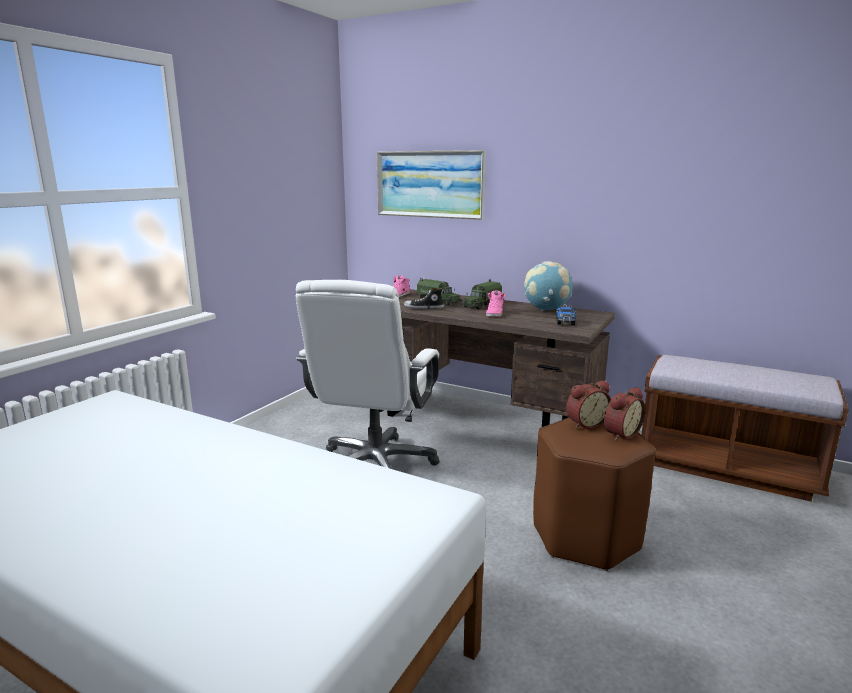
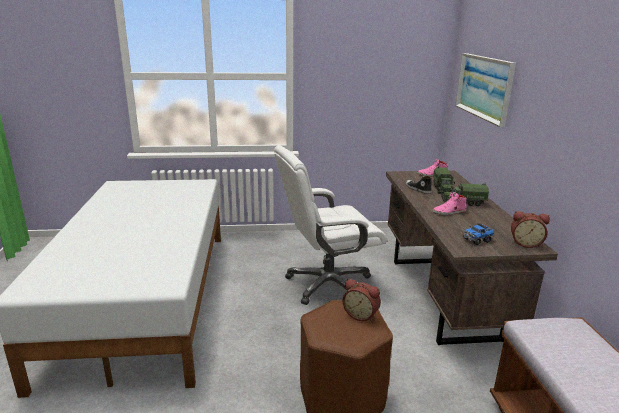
camera: 55 degrees right, 5 degrees up
globe [524,261,573,311] -> none
alarm clock [604,387,646,441] -> alarm clock moved to [511,211,550,248]

